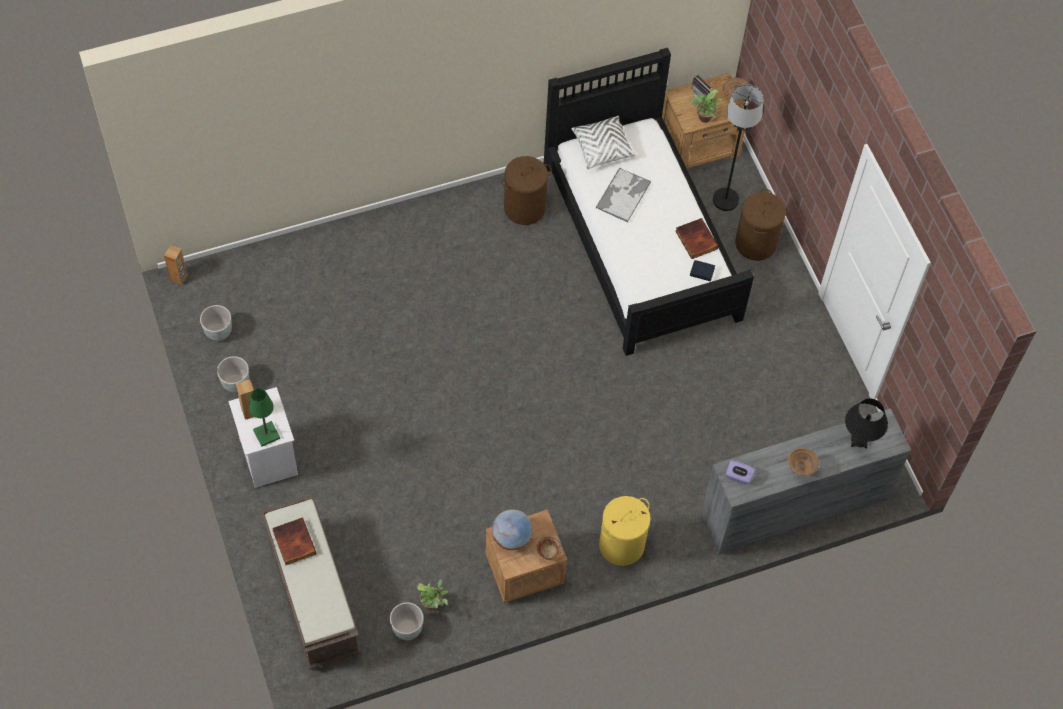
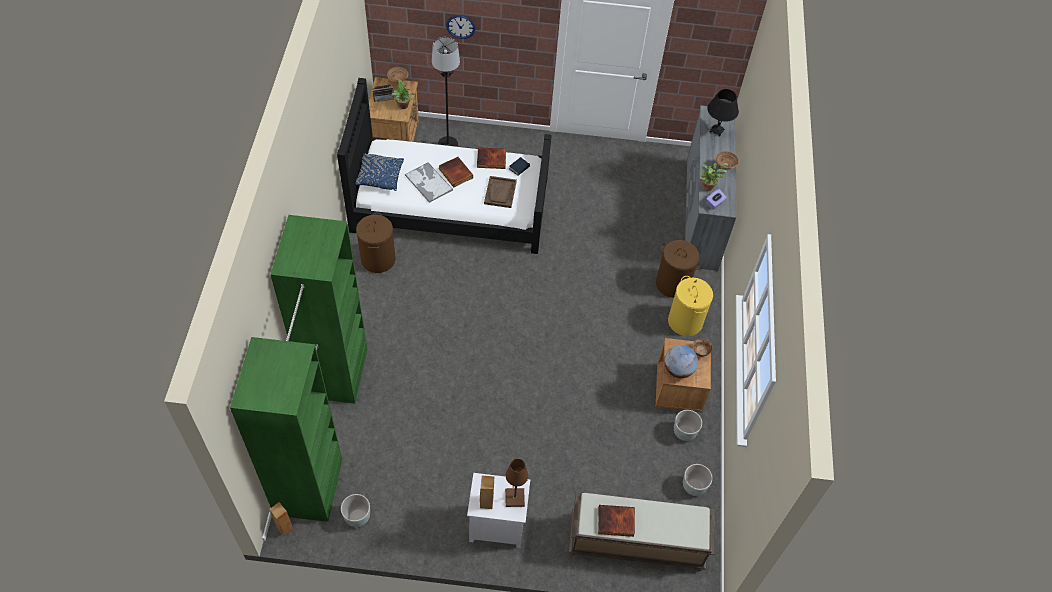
camera: 65 degrees left, 5 degrees down
grey planter [217,356,249,393] -> grey planter moved to [674,410,702,441]
green table lamp [249,388,280,447] -> brown table lamp [505,459,528,507]
potted plant [416,579,448,610] -> potted plant moved to [700,163,729,191]
white pillow [572,116,636,169] -> blue pillow [355,153,404,191]
brown laundry basket [735,189,786,261] -> brown laundry basket moved to [656,240,701,298]
none -> green wardrobe [230,215,367,522]
none -> book [439,157,473,187]
none -> wall clock [446,15,475,39]
none -> brown tray [484,176,517,208]

